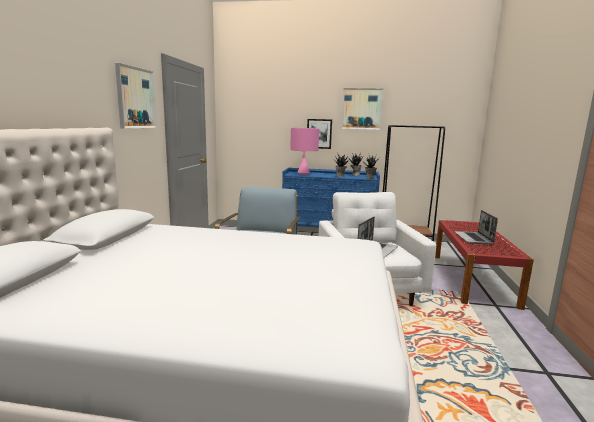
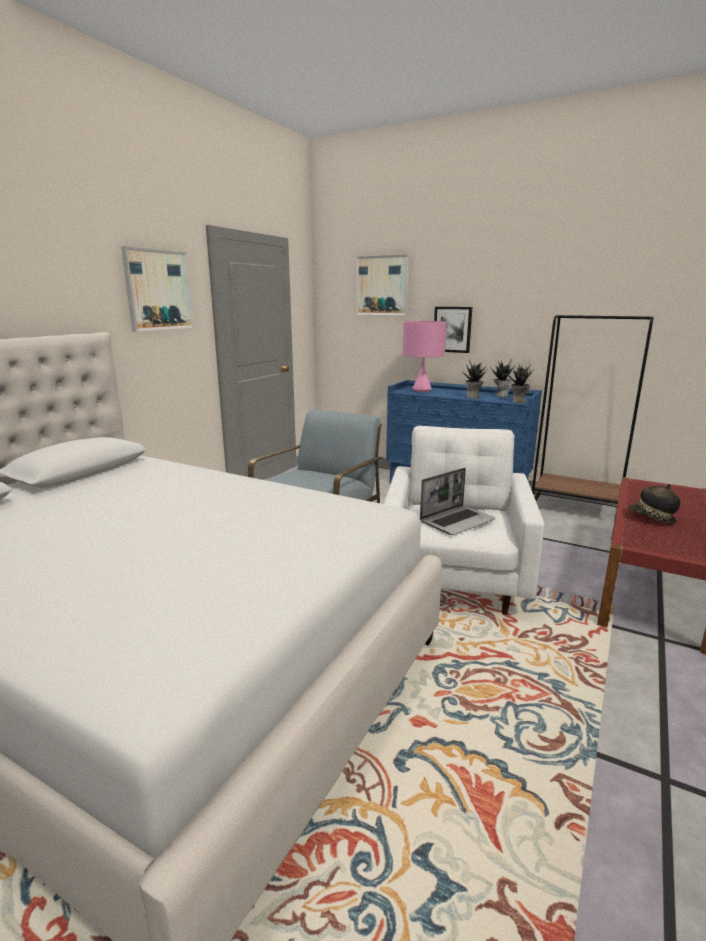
camera: 20 degrees right, 5 degrees up
picture [341,88,384,130] -> picture moved to [356,254,409,315]
laptop [454,210,498,244] -> hat [629,484,680,523]

